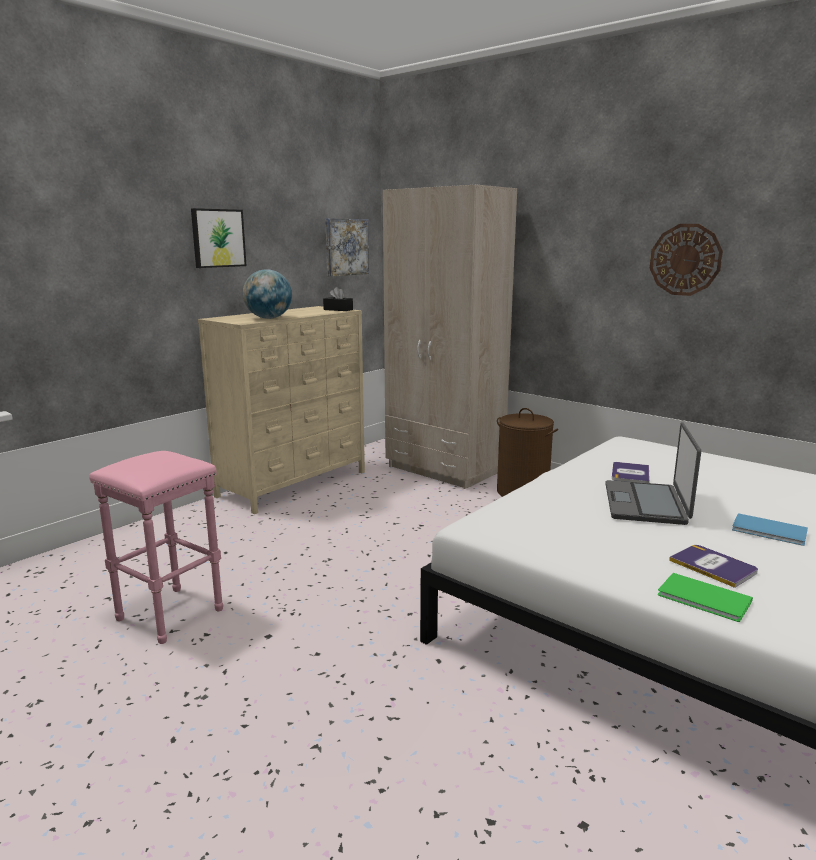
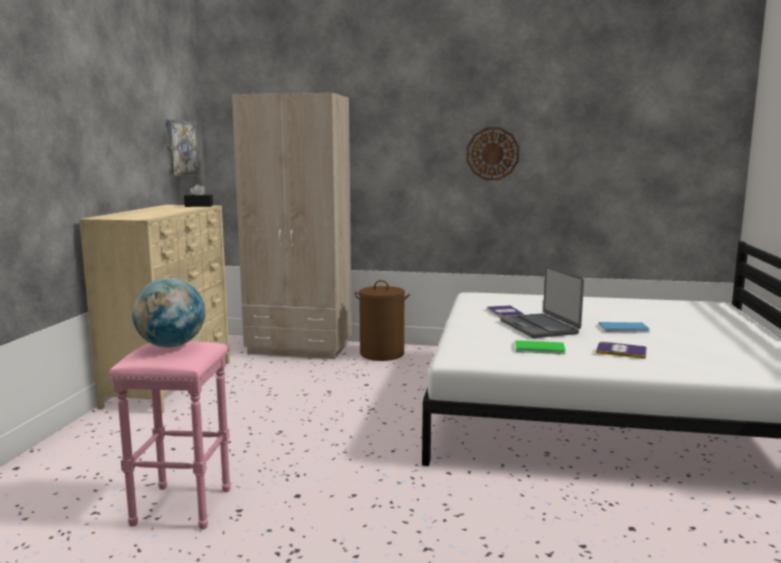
camera: 30 degrees left, 5 degrees down
picture [191,208,247,268] -> none
globe [243,269,292,319] -> globe moved to [132,278,205,347]
green book [657,573,753,622] -> green book moved to [516,340,566,354]

